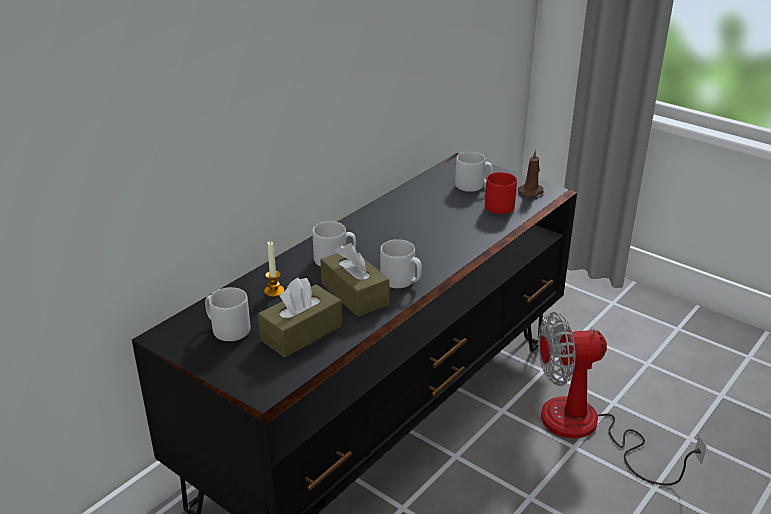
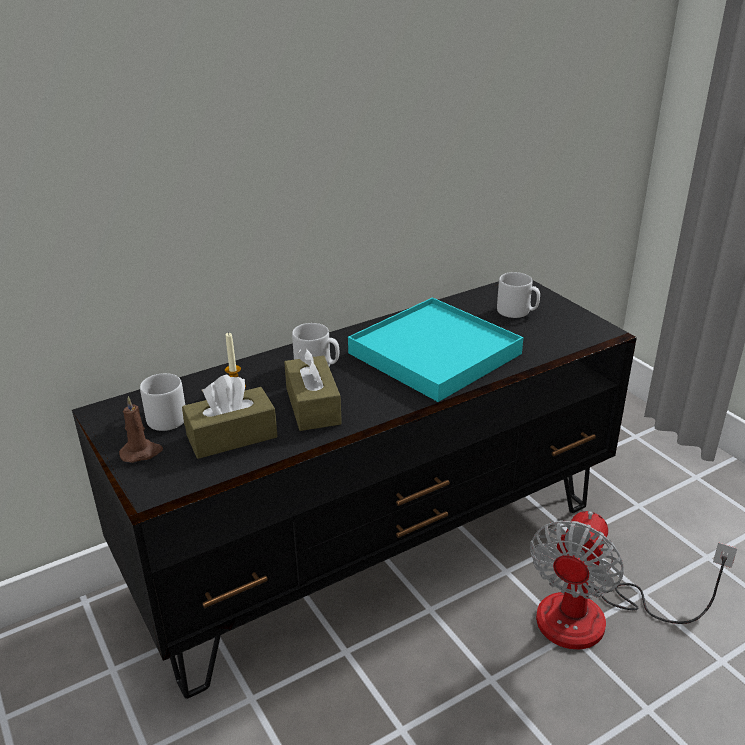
camera: 20 degrees right, 0 degrees up
grey mug [380,239,422,288] -> none
red mug [485,172,517,214] -> none
brown candle [518,149,544,197] -> brown candle moved to [119,396,163,463]
fan [538,312,707,486] -> fan turned 75 degrees counterclockwise [530,511,738,649]
none -> turquoise tray [348,297,523,402]

